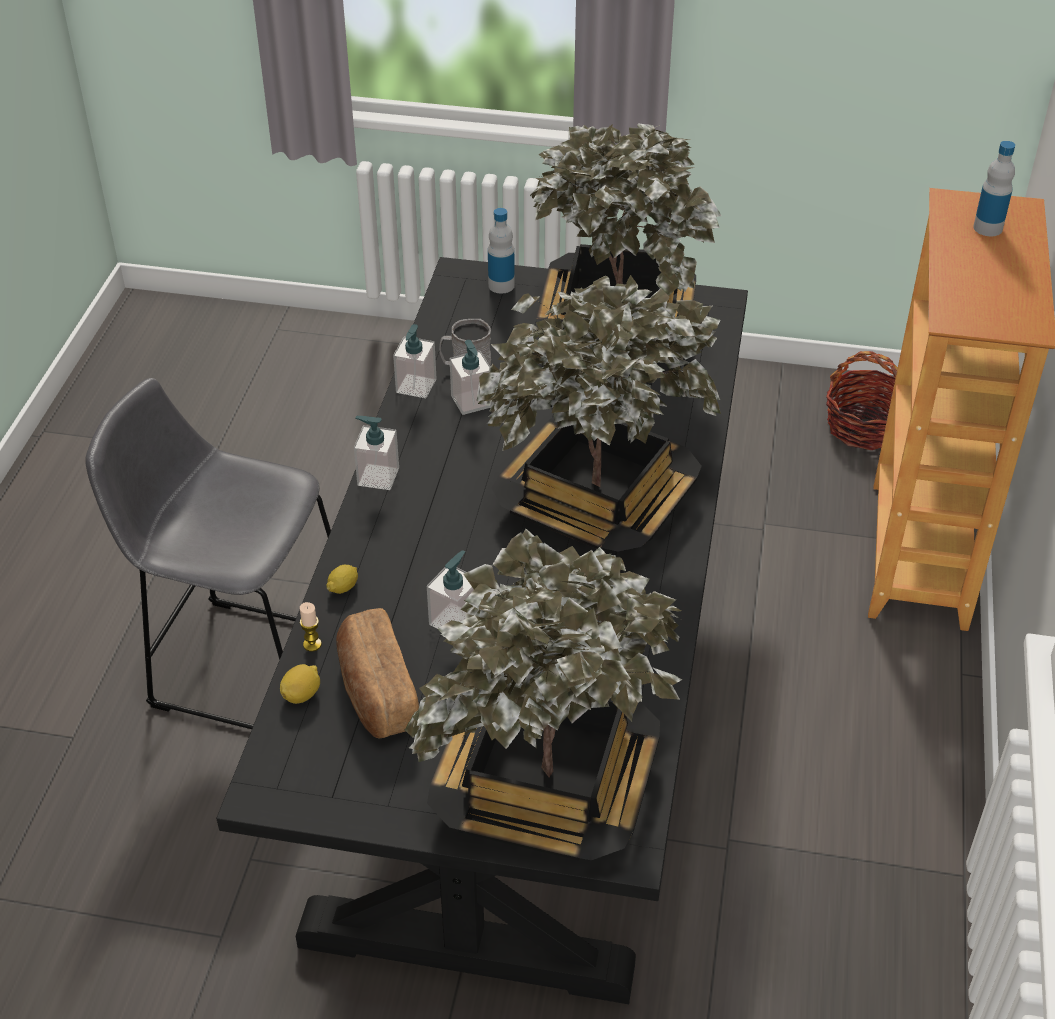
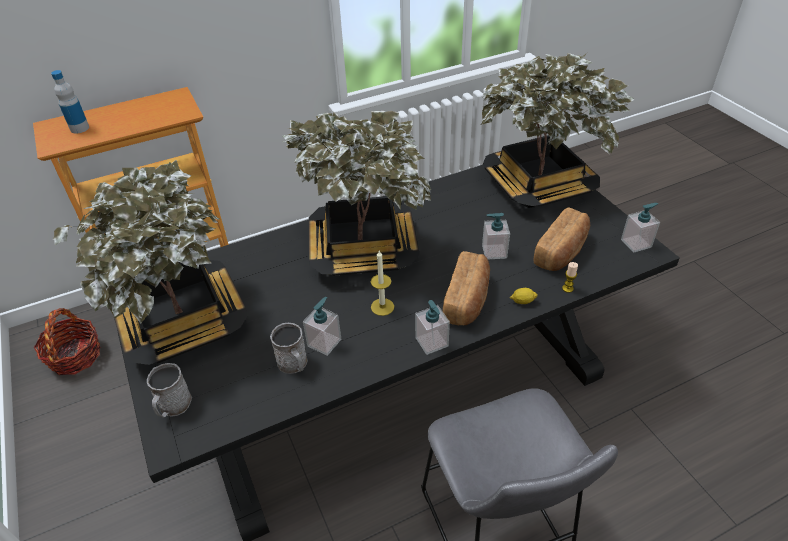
camera: 125 degrees left, 0 degrees up
lemon [280,664,320,704] -> none
soap dispenser [393,324,437,398] -> soap dispenser moved to [621,203,660,253]
bottle [488,208,515,294] -> grey mug [147,363,192,418]
none -> candle [371,251,394,316]
none -> bread [443,251,490,325]

